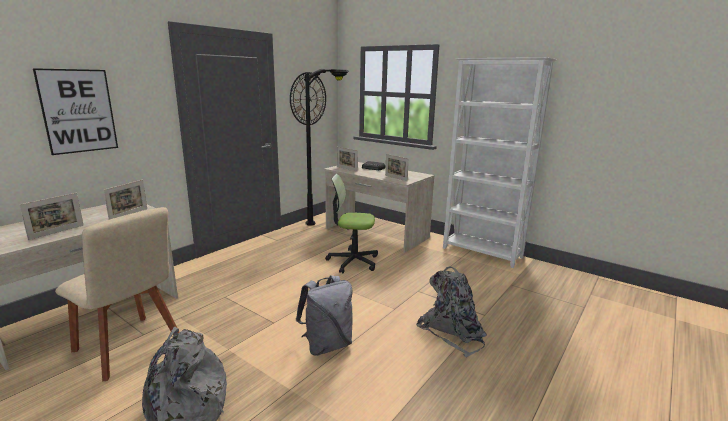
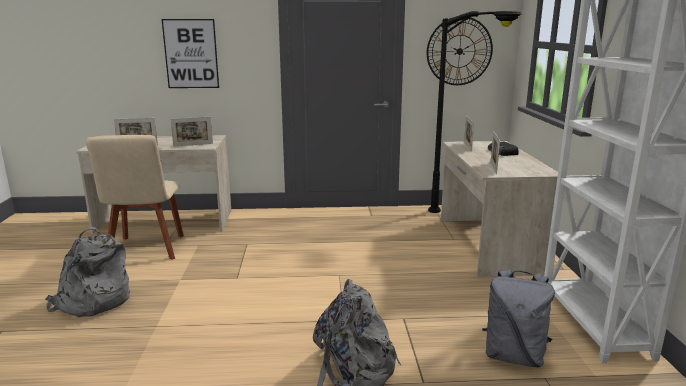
camera: 50 degrees right, 0 degrees up
grey backpack [295,275,353,356] -> grey backpack moved to [482,269,555,367]
office chair [325,174,378,273] -> none

